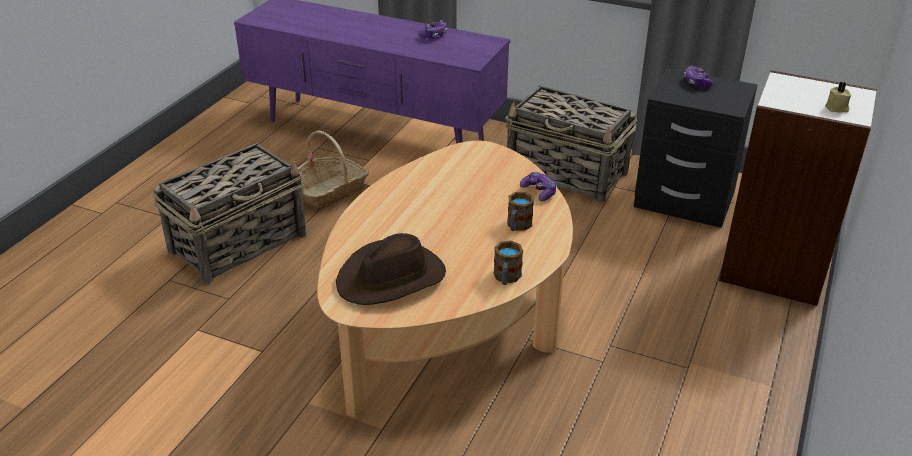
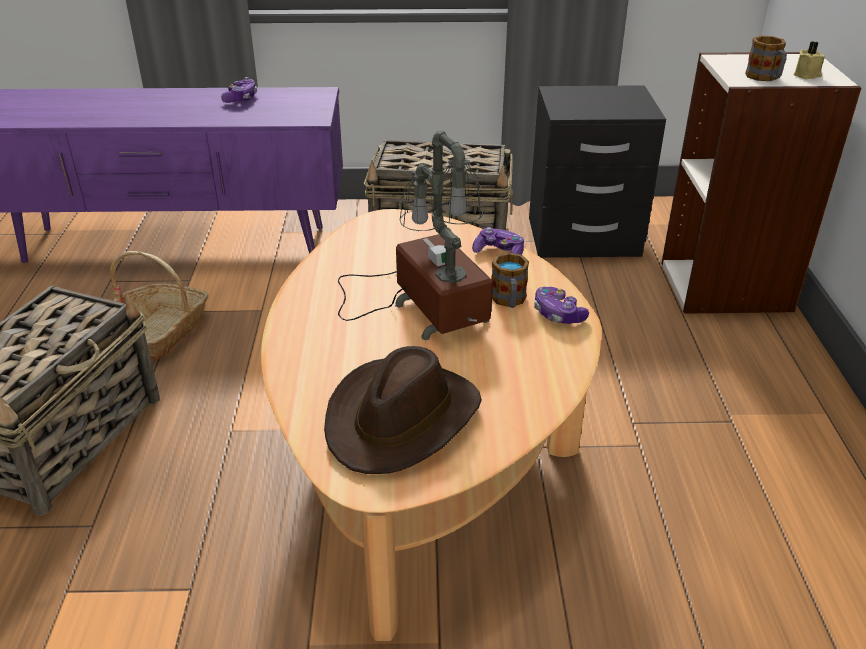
camera: 25 degrees left, 0 degrees up
mug [494,241,523,285] -> mug moved to [745,36,787,81]
game controller [684,65,713,88] -> game controller moved to [534,287,589,324]
none -> table lamp [338,131,493,340]

